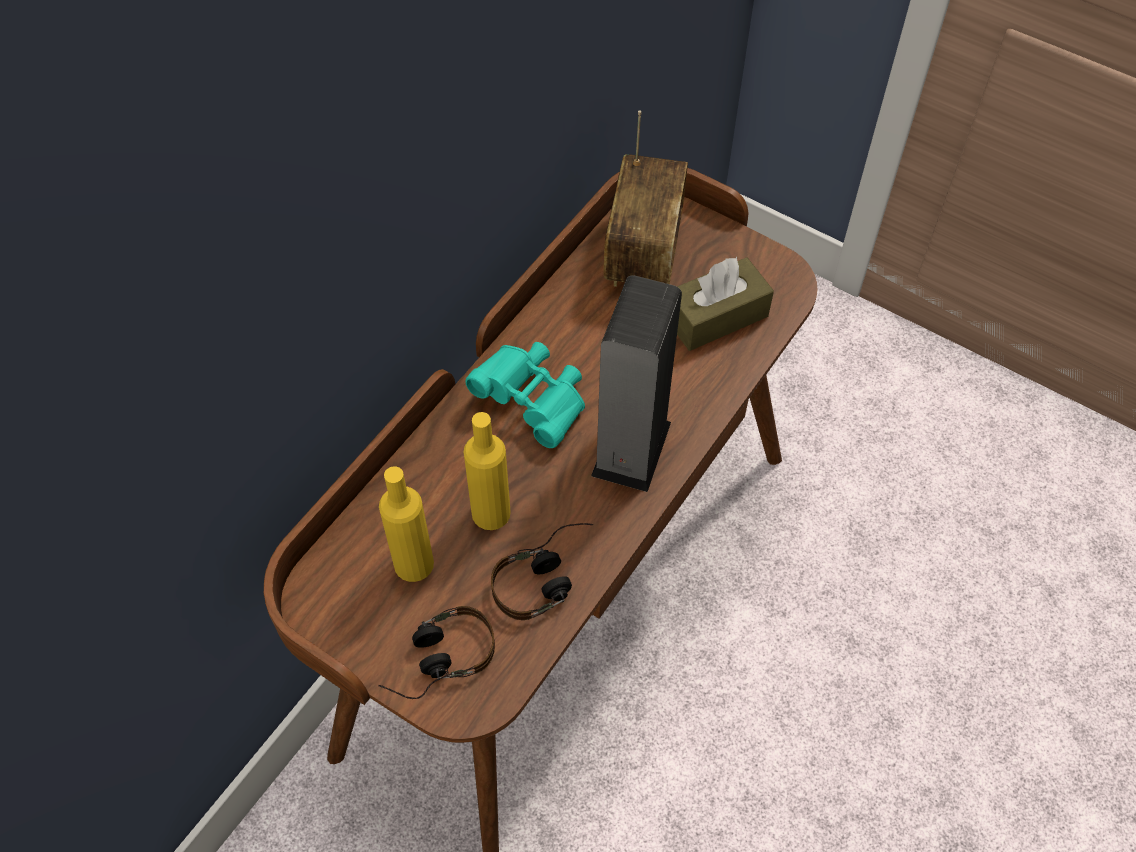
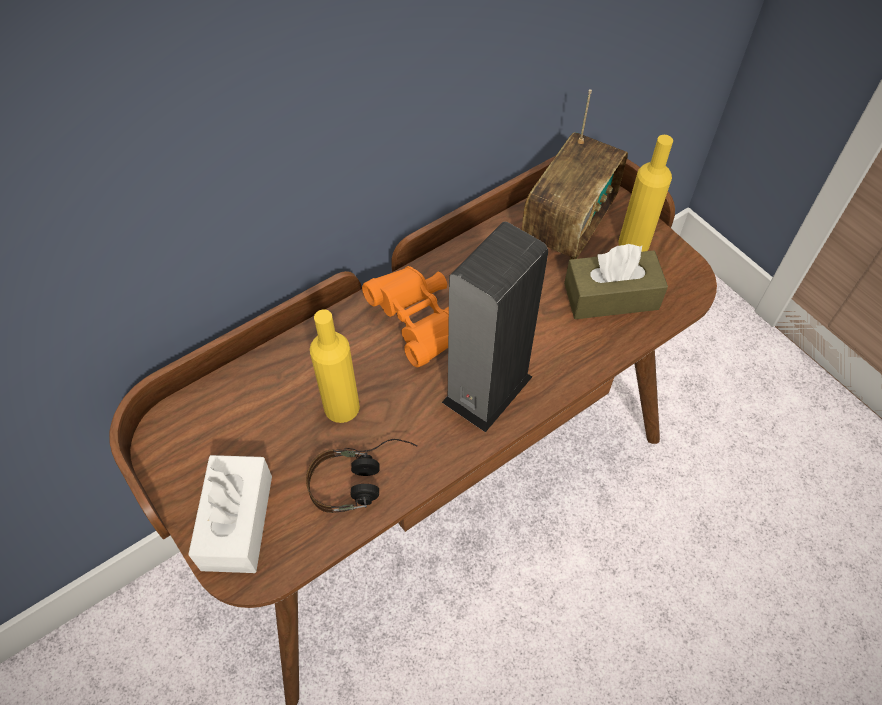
camera: 20 degrees right, 0 degrees up
headphones [378,606,495,699] -> white tissue box [188,455,272,573]
yellow bottle [379,466,434,582] -> yellow bottle moved to [618,135,673,252]
turquoise binoculars [465,342,585,448] -> orange binoculars [362,266,449,367]

